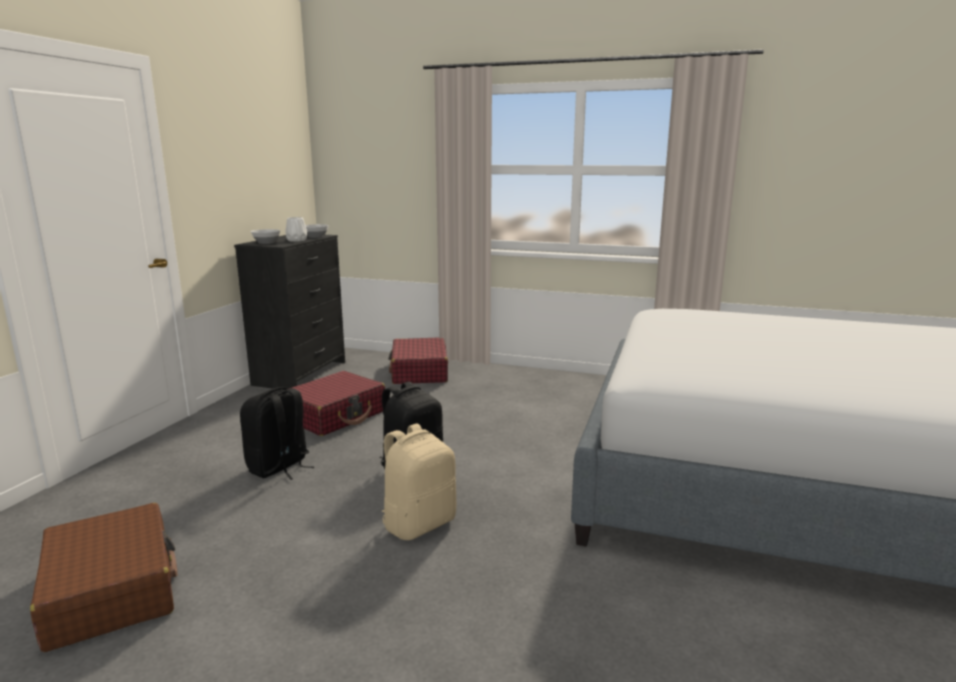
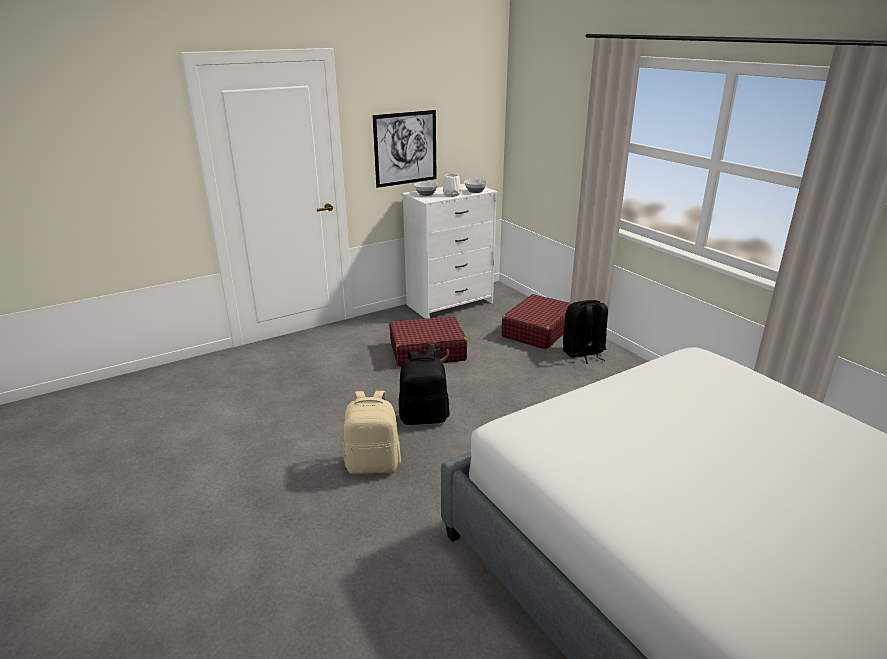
camera: 40 degrees right, 10 degrees up
brown suitcase [30,503,177,652] -> none
black dresser [234,235,345,390] -> white dresser [402,183,497,319]
black backpack [240,387,314,480] -> black backpack moved to [563,300,608,364]
none -> picture [372,110,437,188]

